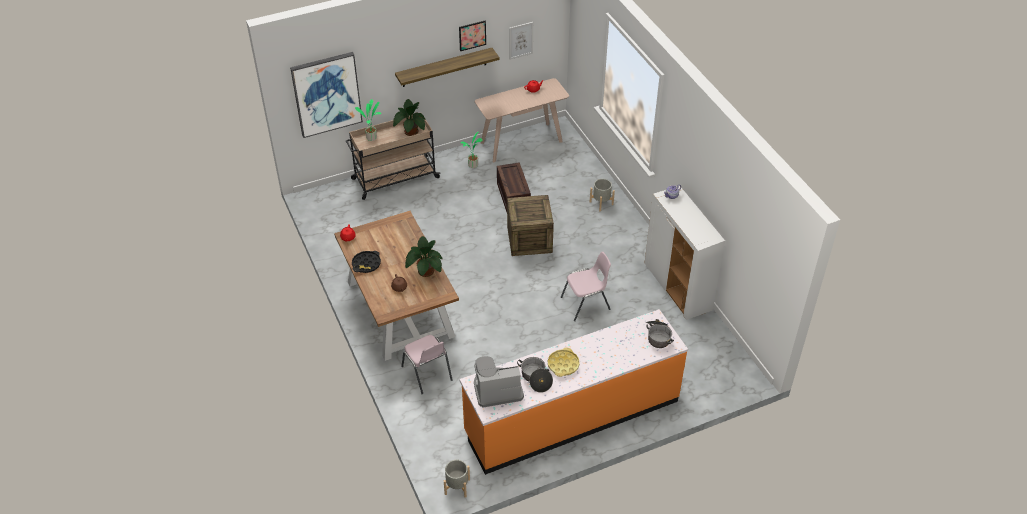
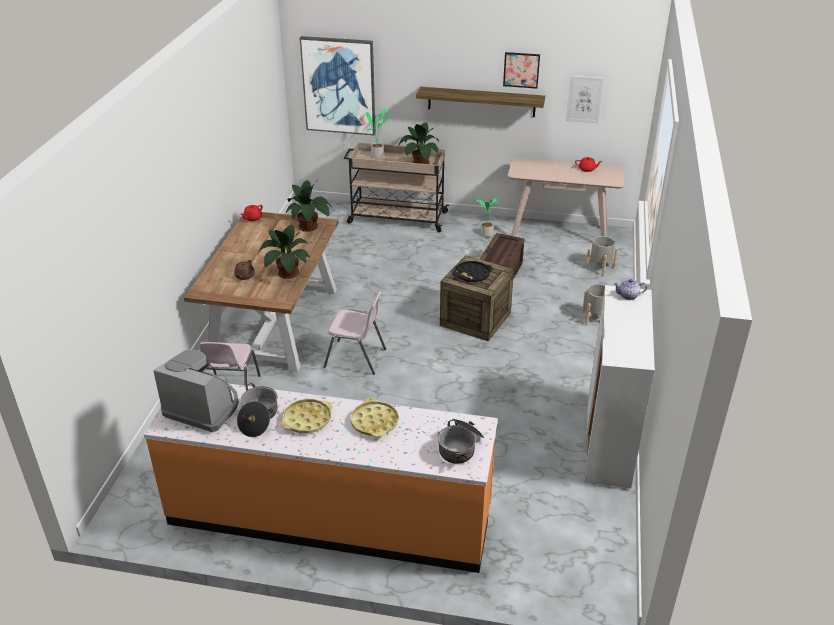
camera: 35 degrees right, 10 degrees down
black tray [352,251,381,273] -> black tray moved to [452,261,493,282]
grey planter [444,460,470,498] -> grey planter moved to [585,236,618,276]
pink chair [561,252,611,321] -> pink chair moved to [324,291,386,375]
none -> potted plant [286,180,331,232]
none -> yellow tray [350,398,399,437]

